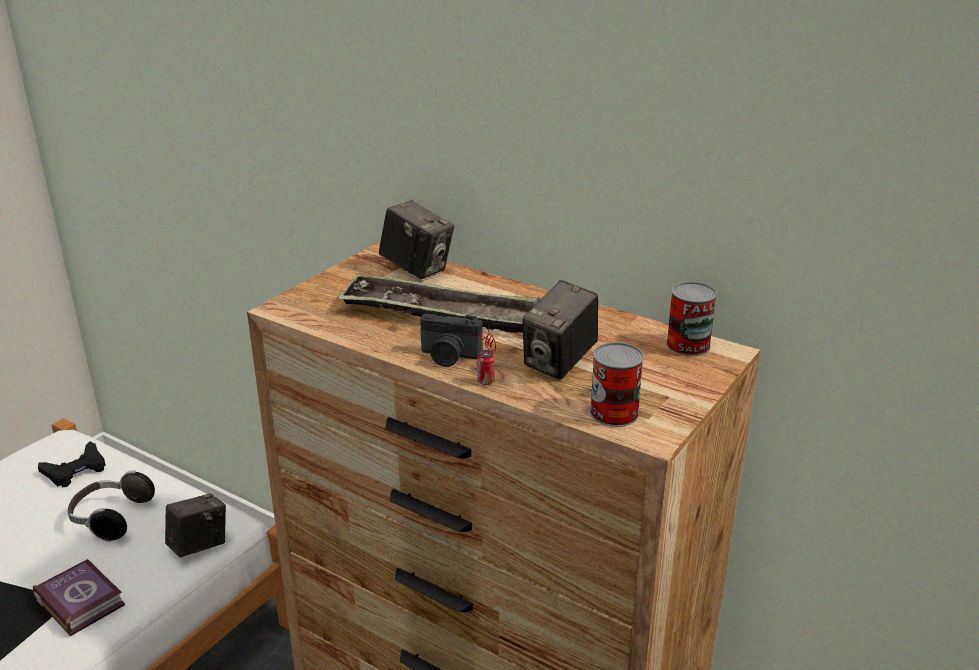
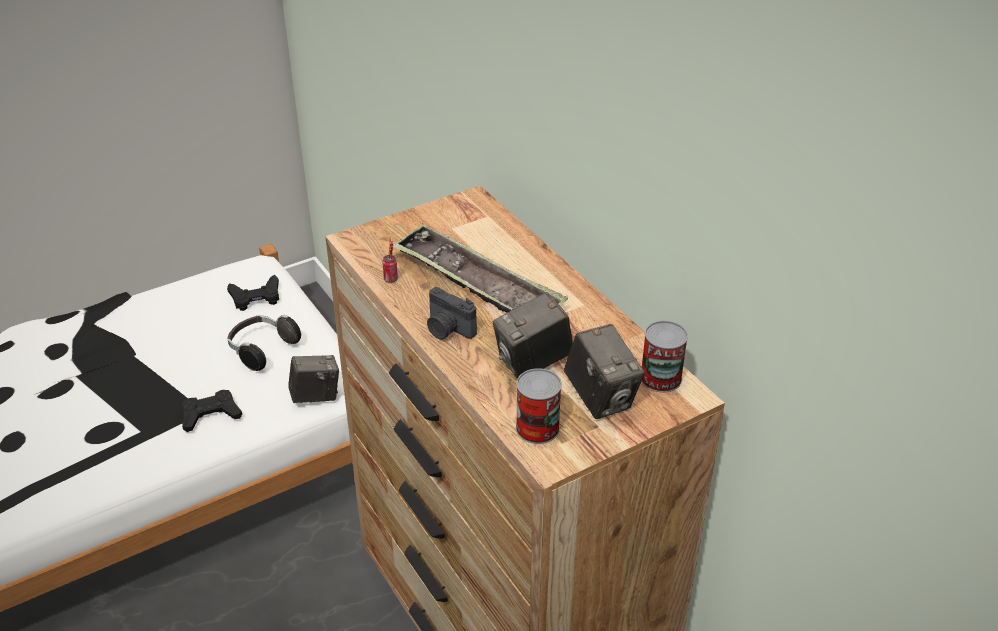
camera: 25 degrees right, 10 degrees up
book [33,559,125,636] -> black game controller [182,390,242,432]
camera [379,200,454,279] -> camera moved to [564,324,645,419]
can [477,324,496,385] -> can moved to [382,240,398,283]

